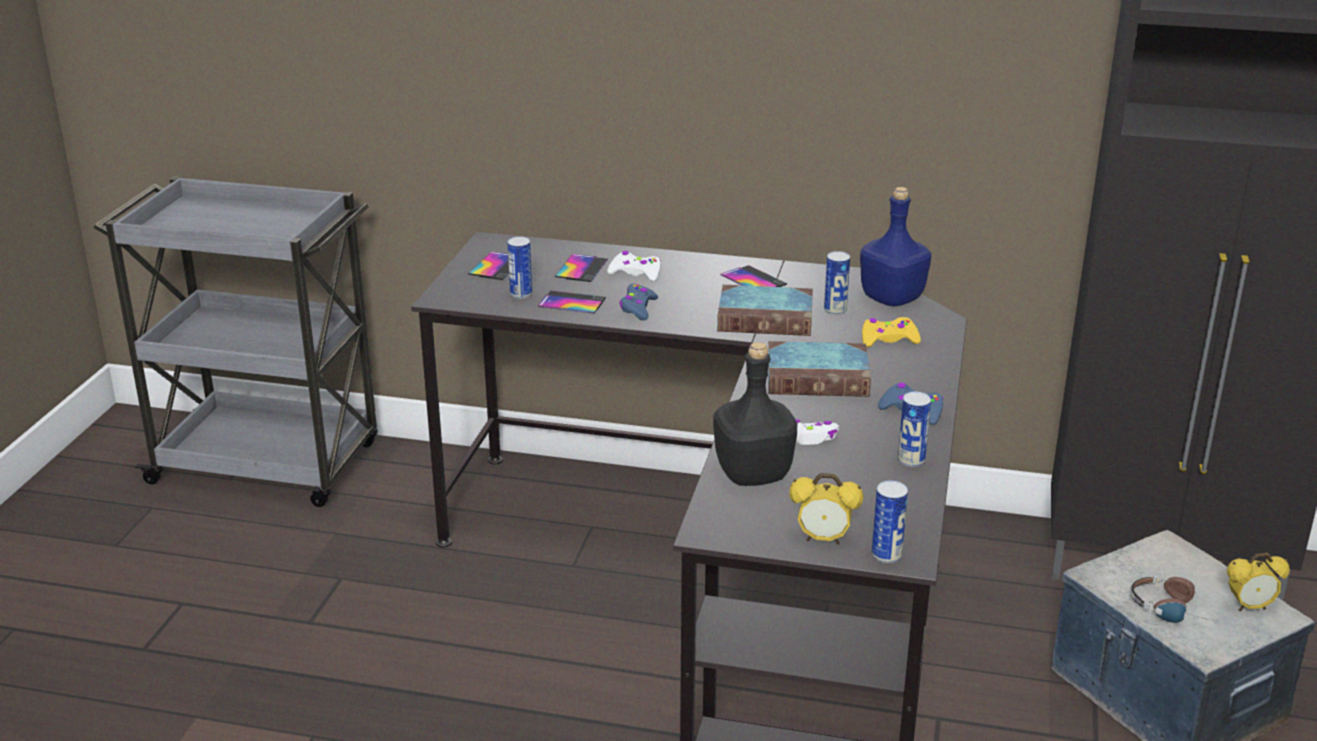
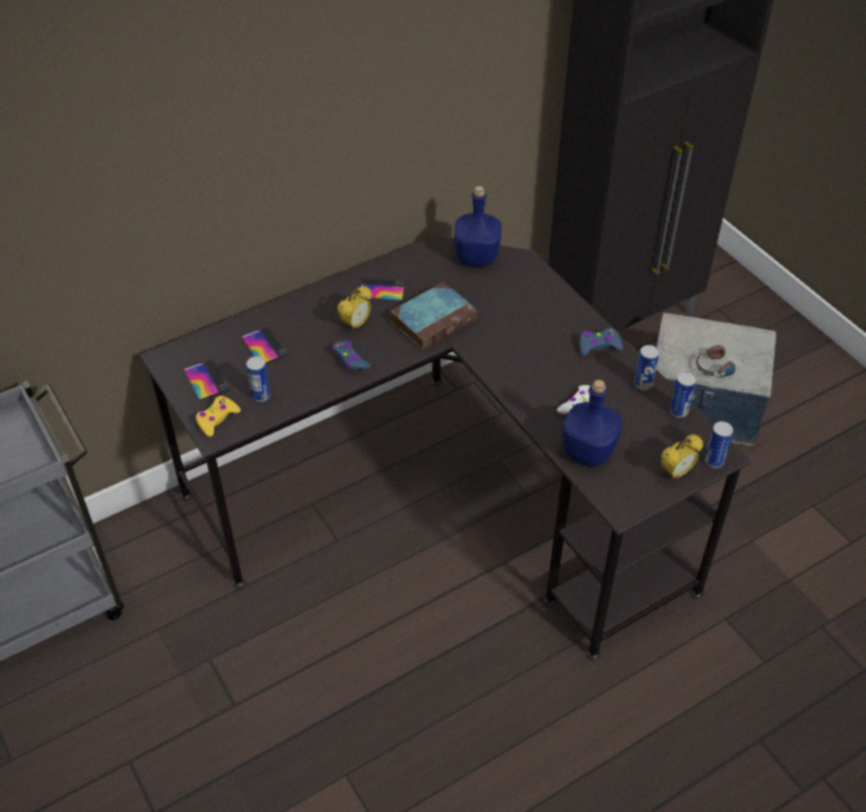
camera: 45 degrees left, 20 degrees up
phone [538,290,606,313] -> none
white game controller [607,251,661,282] -> none
black bottle [713,342,797,486] -> blue bottle [562,380,623,467]
book [768,341,871,397] -> none
can [824,251,850,315] -> can moved to [670,372,696,418]
yellow game controller [862,317,921,347] -> yellow game controller moved to [195,396,241,437]
alarm clock [1227,552,1290,611] -> alarm clock moved to [337,286,372,331]

